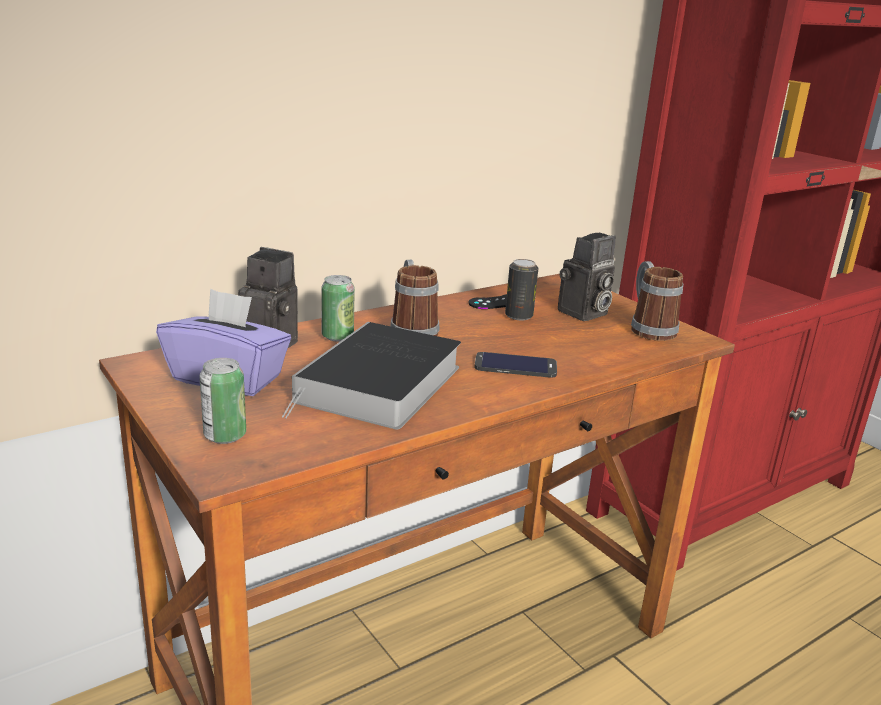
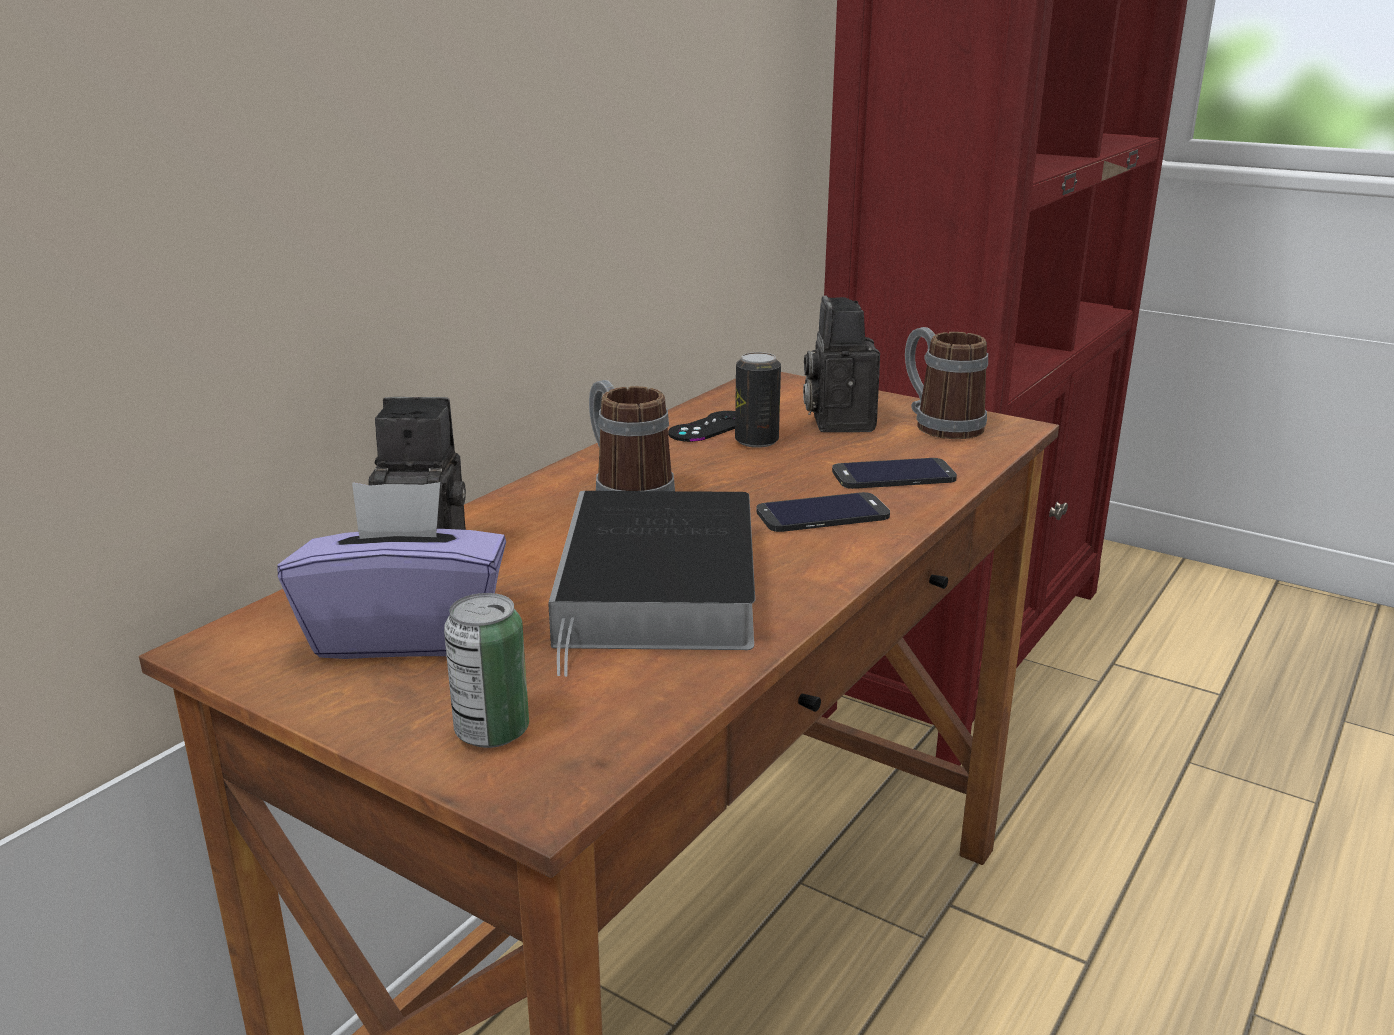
camera: 20 degrees left, 0 degrees up
can [321,275,355,341] -> none
camera [558,233,616,321] -> camera turned 150 degrees clockwise [803,296,880,432]
none -> phone [832,458,957,489]

